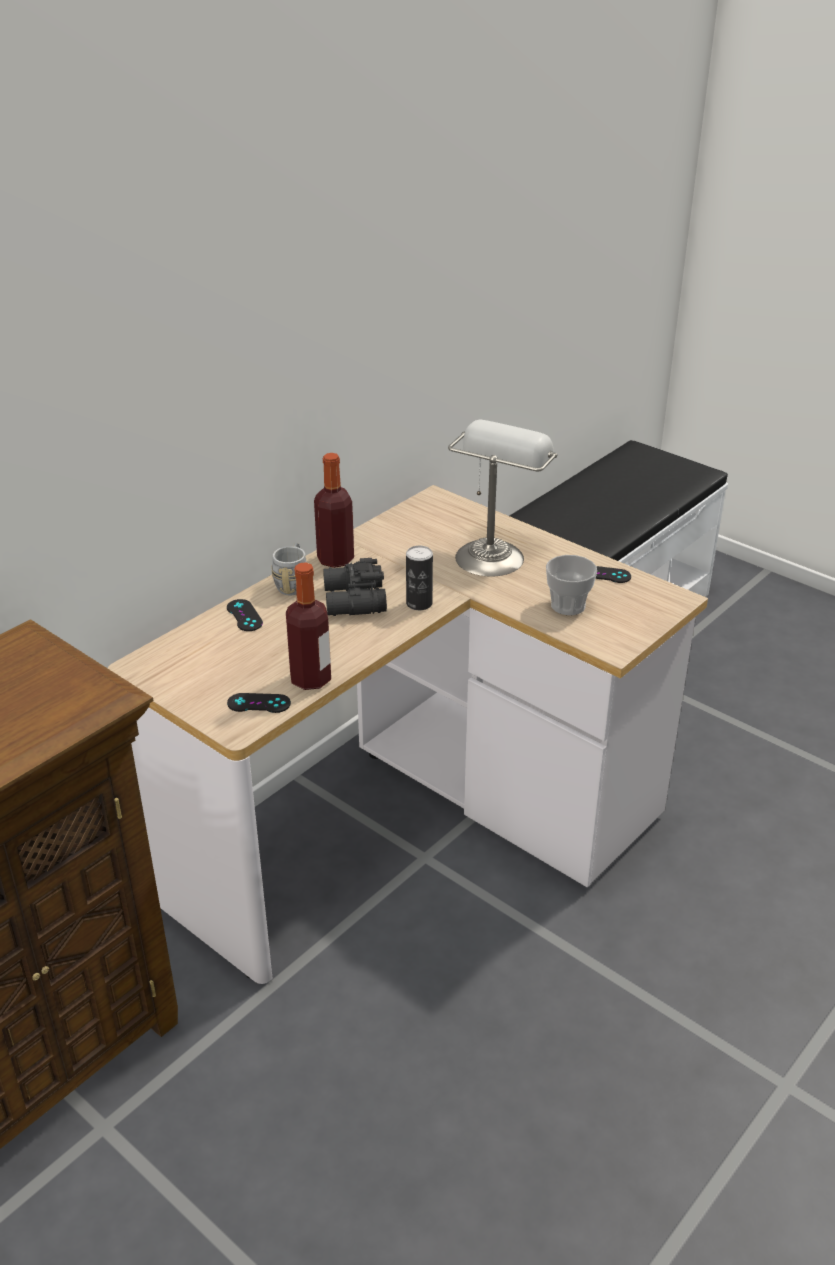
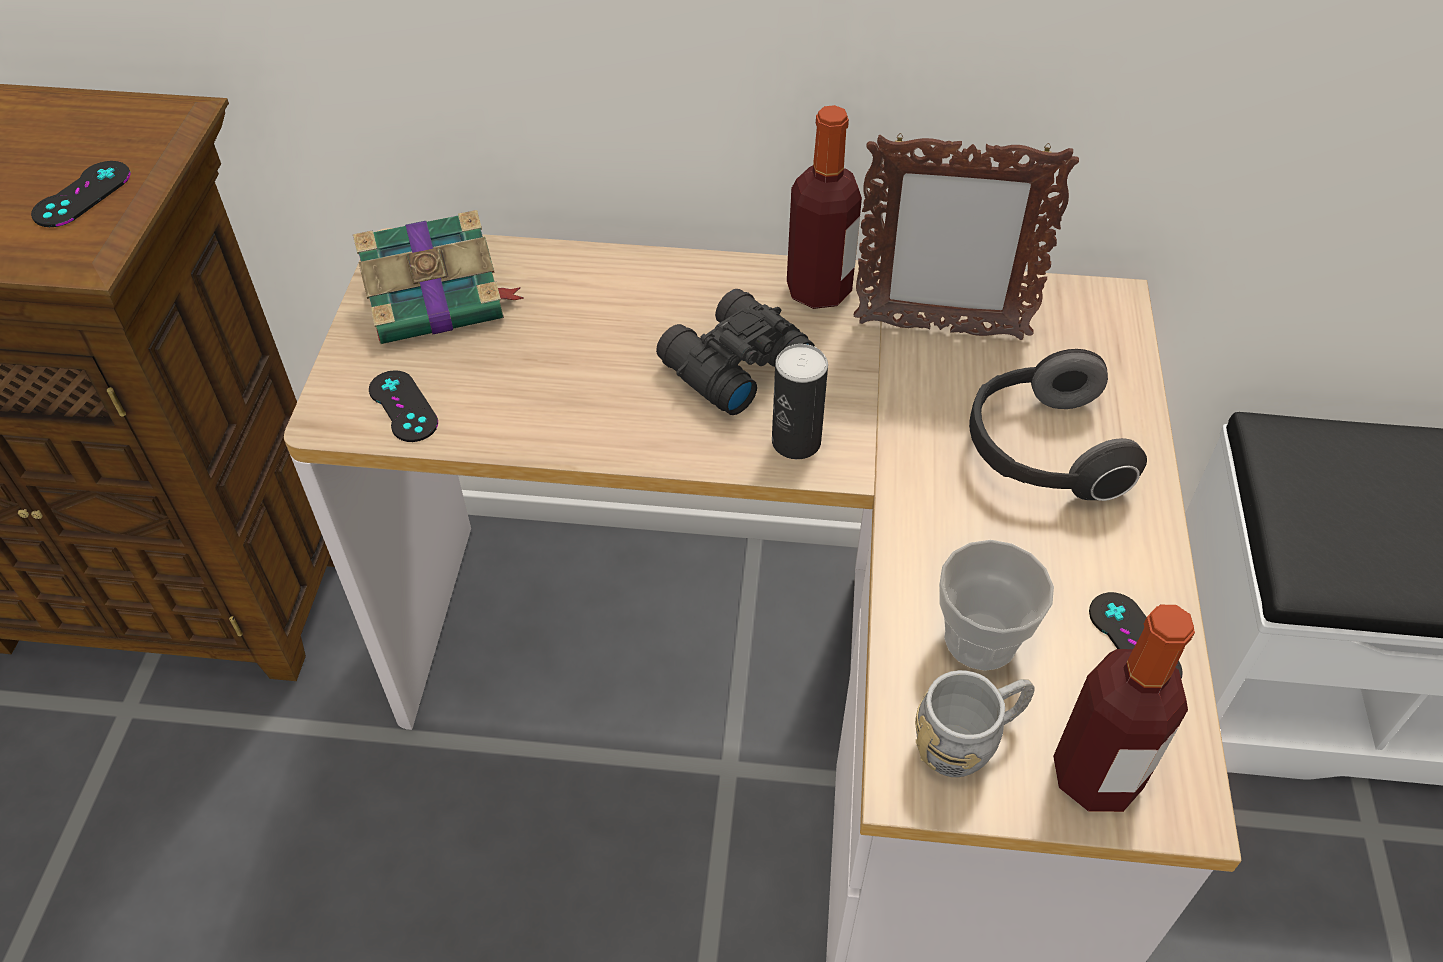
camera: 55 degrees right, 15 degrees up
black game controller [227,599,263,631] -> black game controller moved to [31,161,131,227]
grey mug [271,543,307,595] -> grey mug moved to [915,670,1034,777]
bottle [286,562,331,690] -> bottle moved to [1053,605,1195,812]
white table lamp [448,419,557,577] -> headphones [969,349,1147,501]
none -> book [353,210,524,344]
none -> picture frame [854,133,1079,340]

